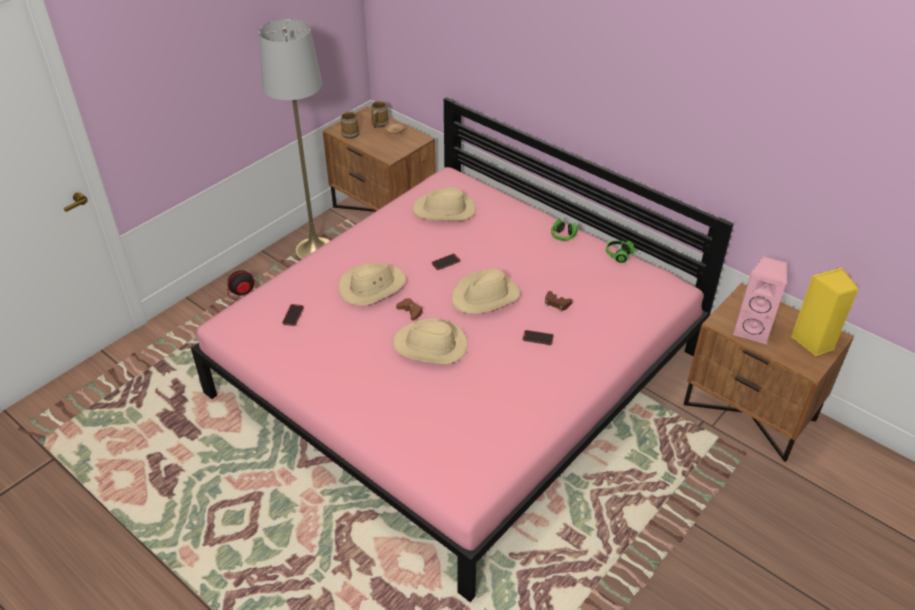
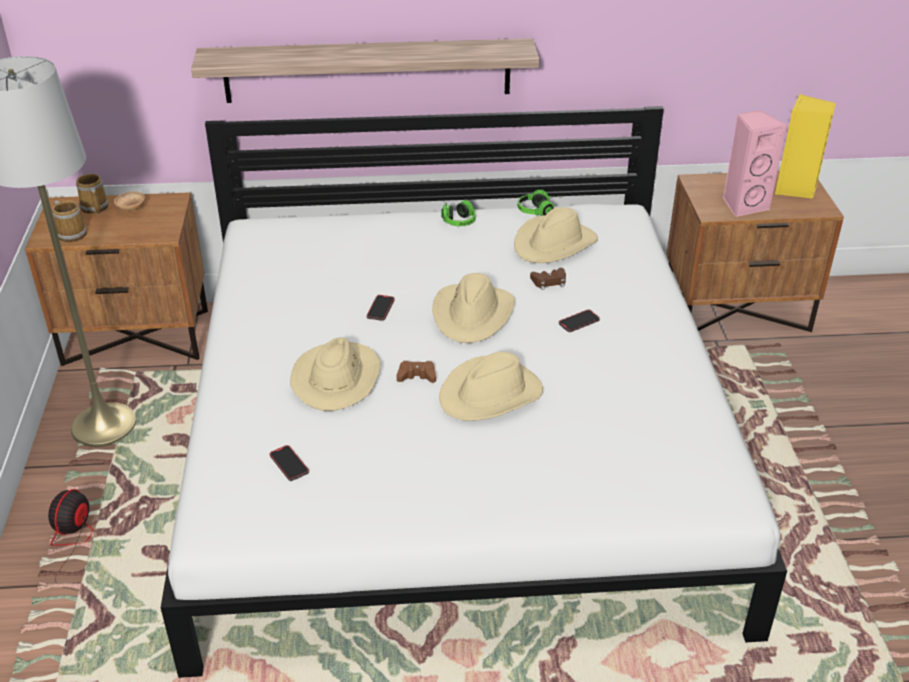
camera: 45 degrees left, 5 degrees down
pink bed [191,97,734,602] -> white bed [161,106,787,678]
beige hat [412,187,476,221] -> beige hat moved to [514,207,598,263]
none -> shelf [191,38,539,103]

